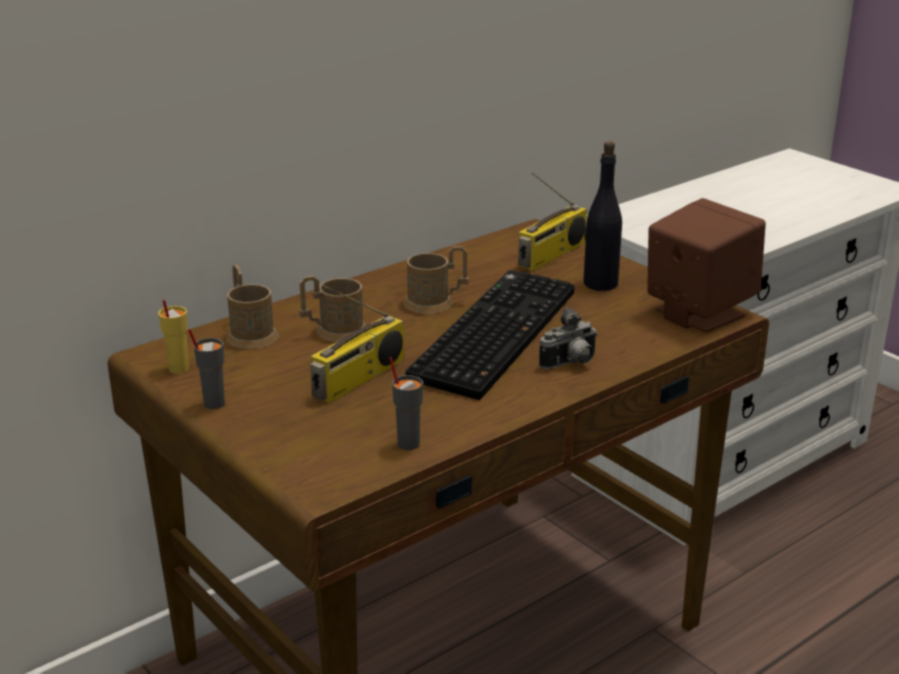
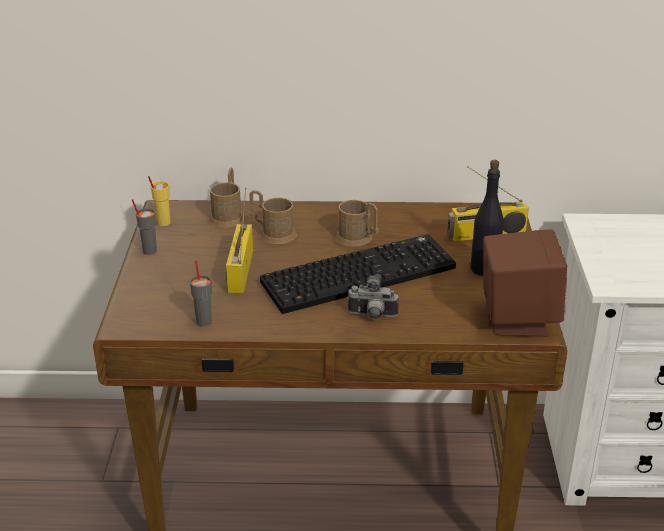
camera: 40 degrees right, 5 degrees up
radio [310,285,404,403] -> radio turned 105 degrees clockwise [226,188,253,293]

